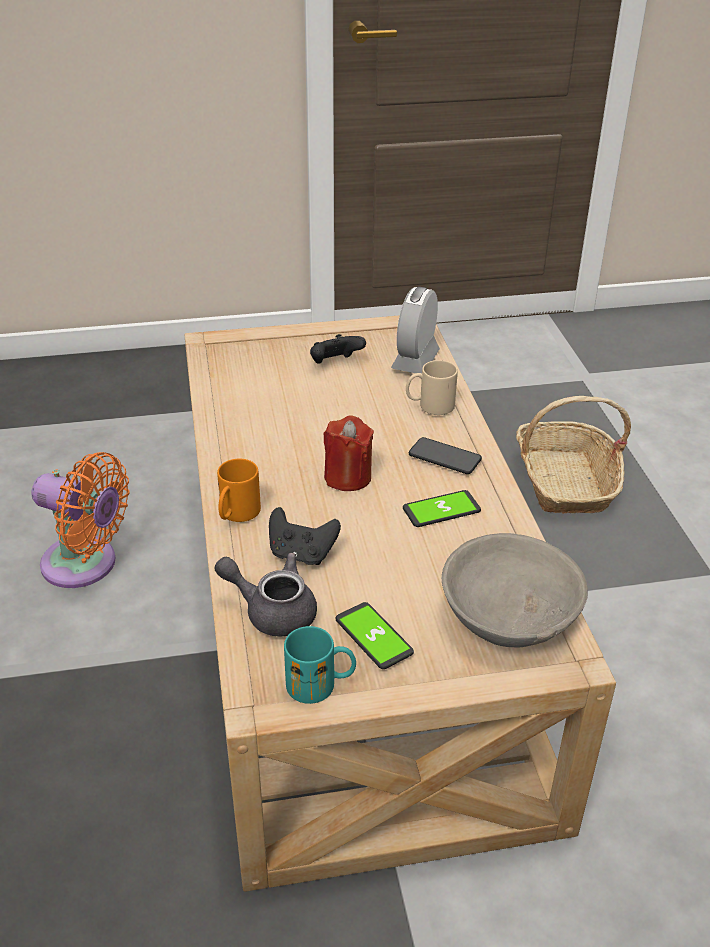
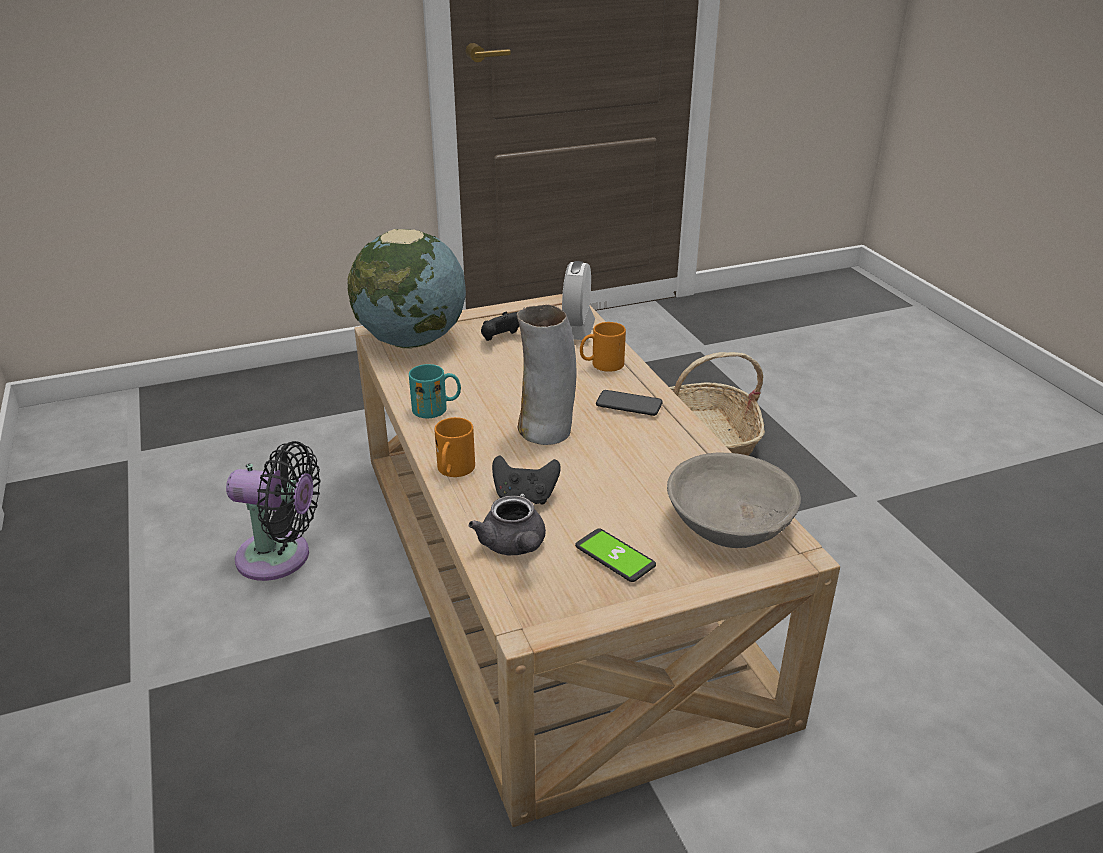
camera: 10 degrees left, 5 degrees down
orange fan [32,452,129,588] -> black fan [226,441,320,581]
grey teapot [215,553,317,637] -> grey teapot turned 120 degrees counterclockwise [469,495,546,555]
turquoise mug [284,626,356,704] -> turquoise mug moved to [409,364,461,418]
red candle [323,415,374,491] -> vase [517,305,577,445]
phone [403,490,481,527] -> none
beige mug [406,360,458,415] -> orange mug [580,322,626,372]
none -> globe [347,229,466,349]

